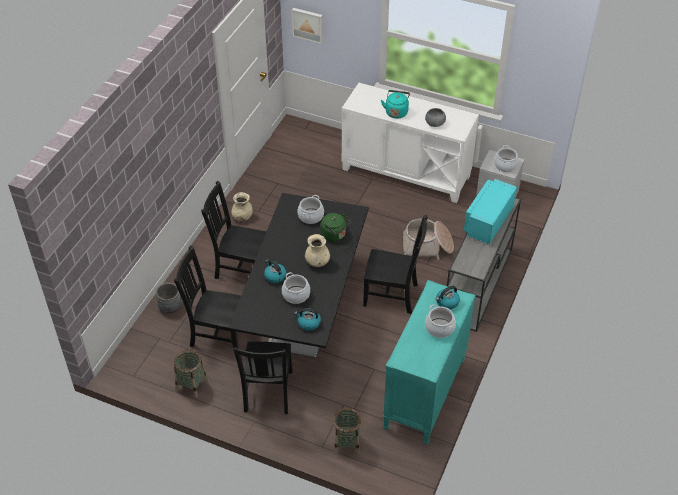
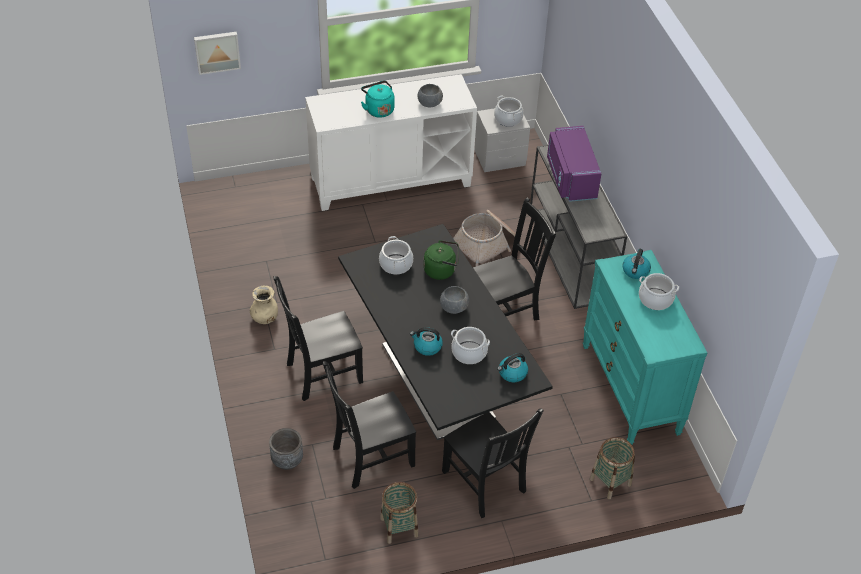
camera: 40 degrees left, 0 degrees up
beige vase [305,234,330,267] -> grey bowl [440,286,469,314]
turquoise microwave [464,179,517,245] -> purple microwave [547,126,601,202]

